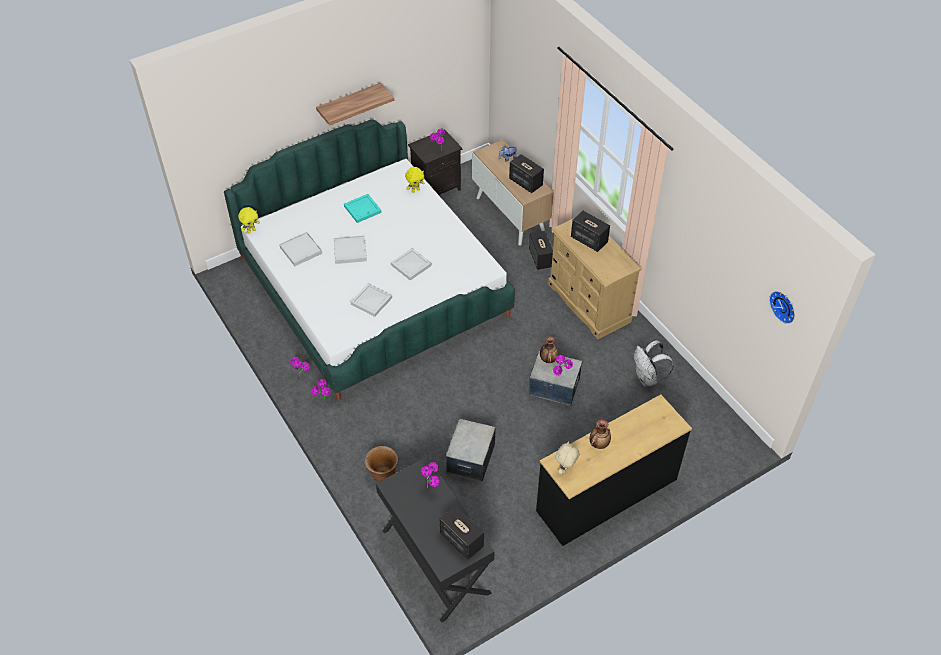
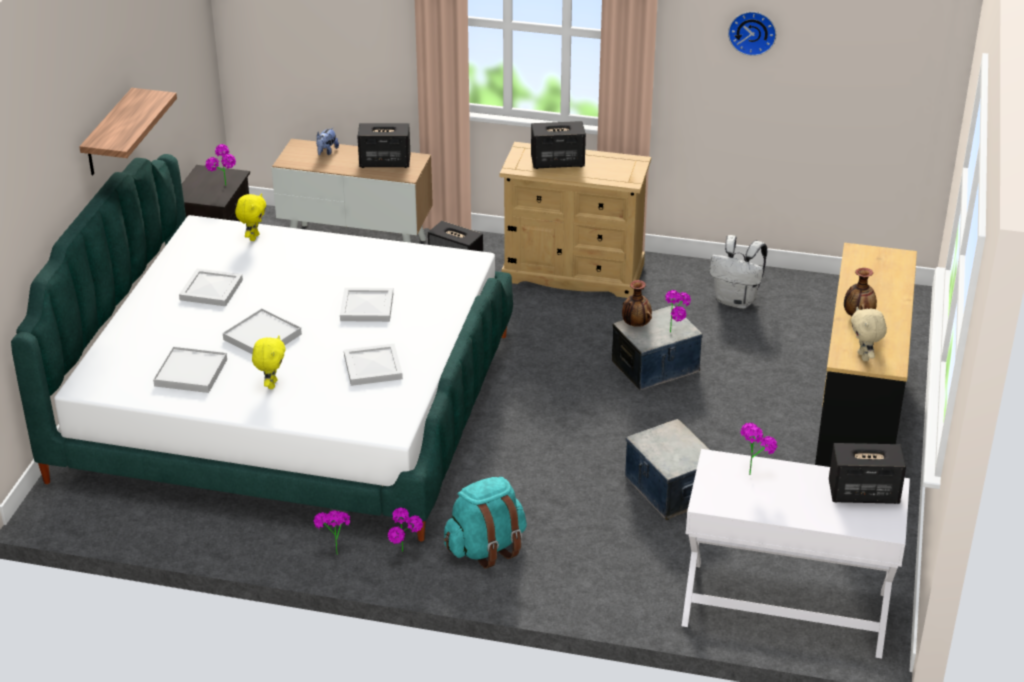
camera: 45 degrees left, 15 degrees down
yellow plush toy [238,207,260,234] -> yellow plush toy moved to [252,336,286,389]
turquoise tray [344,194,382,223] -> white tray [179,268,243,306]
brown planter [365,446,398,482] -> none
black desk [376,457,495,622] -> white desk [682,449,910,659]
wall clock [769,291,795,324] -> wall clock moved to [728,12,776,56]
none -> turquoise backpack [444,477,527,569]

